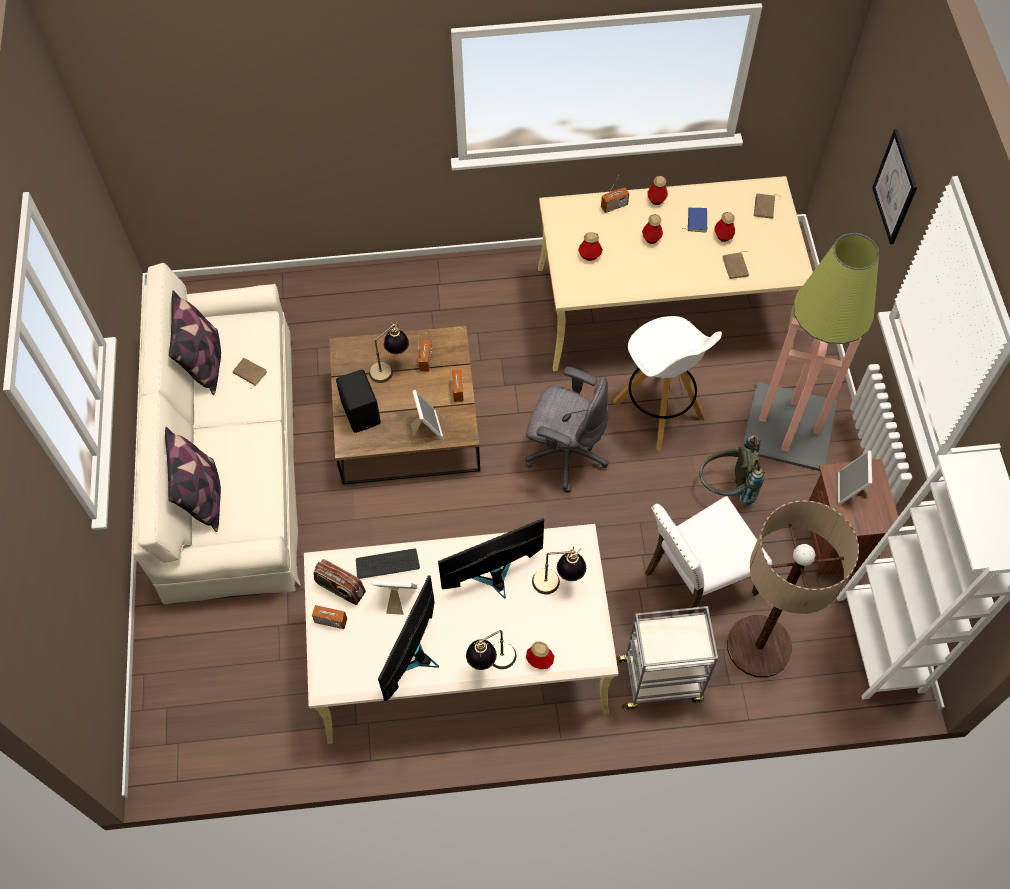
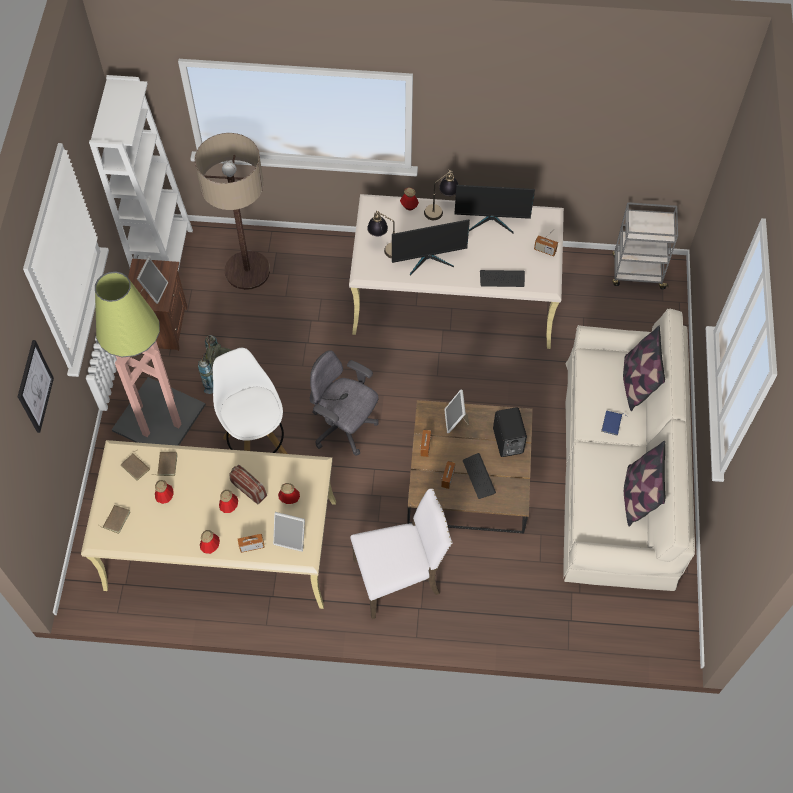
camera: 170 degrees left, 0 degrees up
brown book [232,358,267,388] -> brown book moved to [120,450,150,481]
radio [313,559,366,605] -> radio moved to [229,465,267,505]
table lamp [369,321,409,383] -> keyboard [463,453,496,499]
picture frame [372,581,417,615] -> picture frame moved to [273,512,305,552]
monitor [378,575,439,702] -> monitor turned 60 degrees clockwise [454,185,535,233]
grey cart [616,606,718,710] -> grey cart moved to [612,202,678,289]
white chair [645,496,773,614] -> white chair moved to [350,489,453,619]
blue book [682,208,707,232] -> blue book moved to [601,411,627,435]

